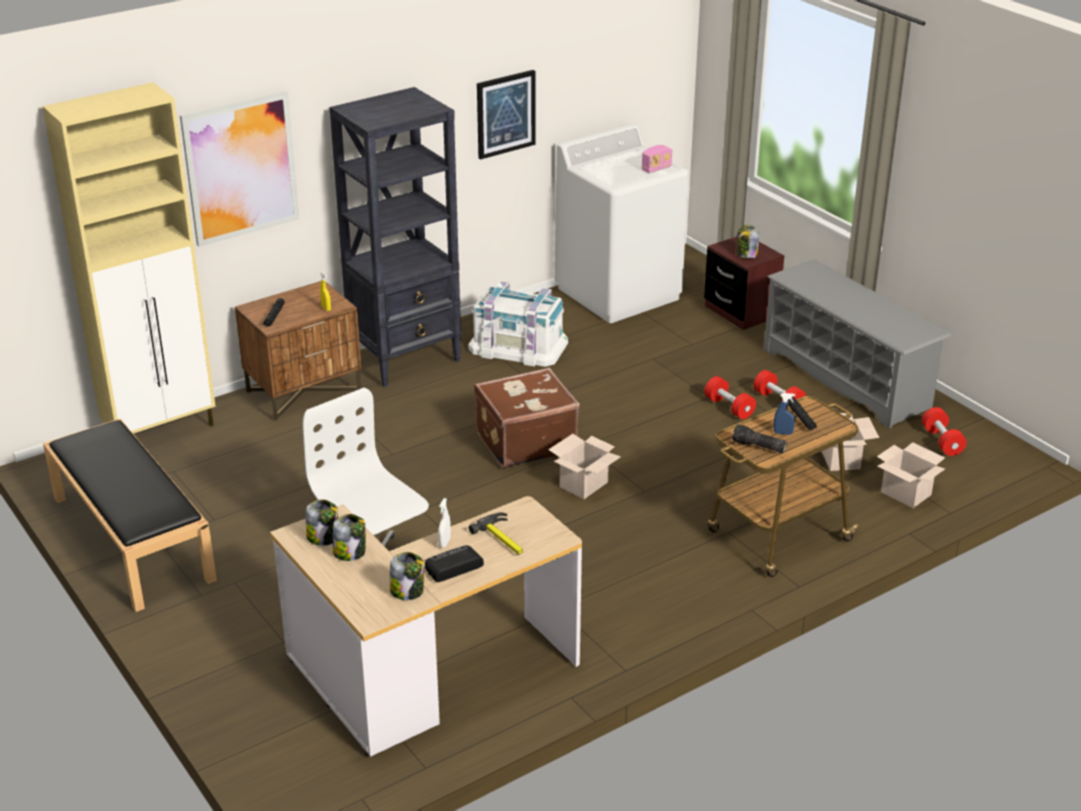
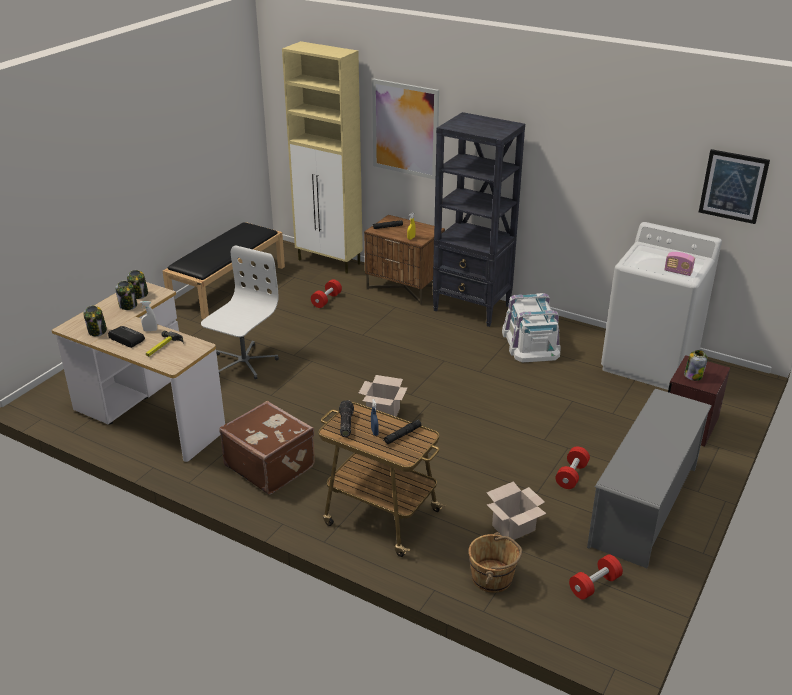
camera: 65 degrees right, 0 degrees up
brown suitcase [475,367,579,469] -> brown suitcase moved to [219,401,315,495]
picture [477,70,536,160] -> picture moved to [699,149,770,224]
red dumbbell [704,376,756,419] -> red dumbbell moved to [311,279,342,308]
cardboard box [877,442,945,508] -> brown bucket [469,532,522,593]

